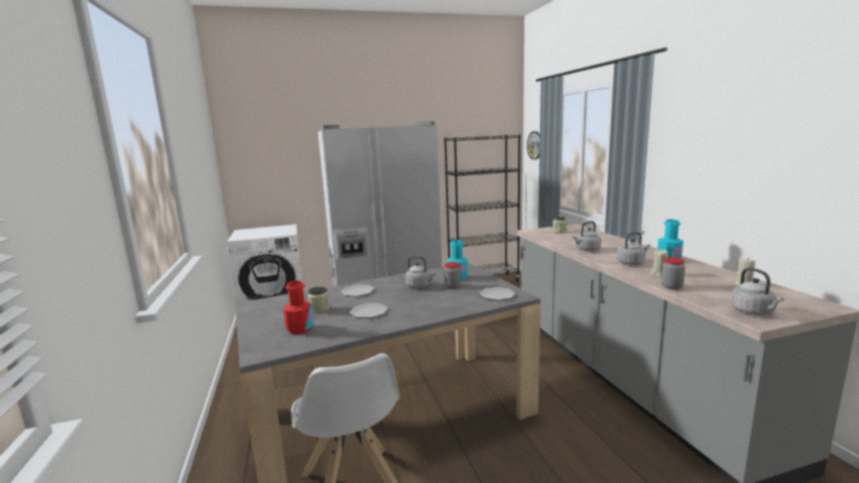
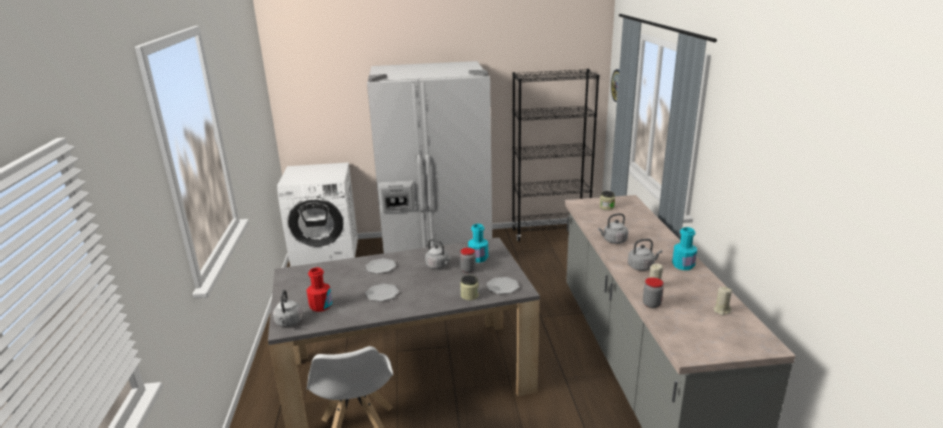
camera: 10 degrees right, 10 degrees up
jar [308,287,330,313] -> jar moved to [460,275,479,300]
grey kettle [731,268,784,315] -> grey kettle moved to [273,290,303,327]

